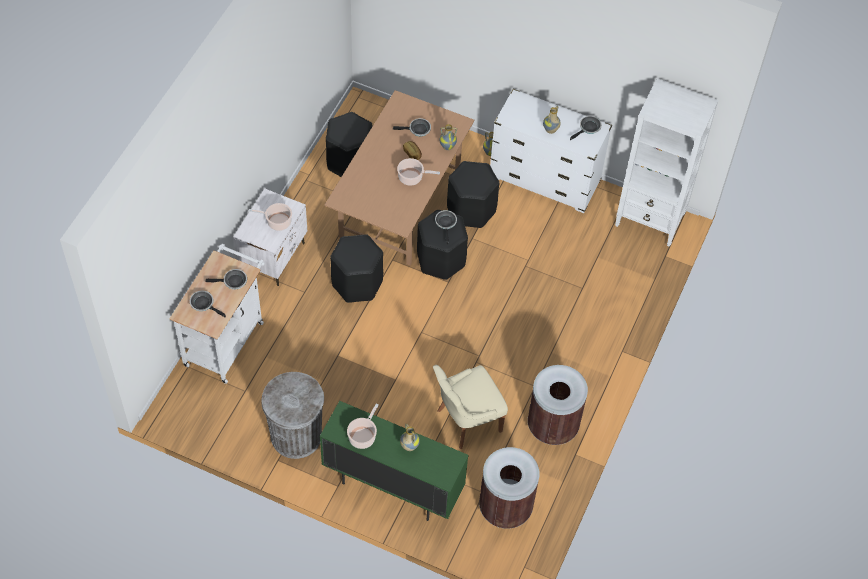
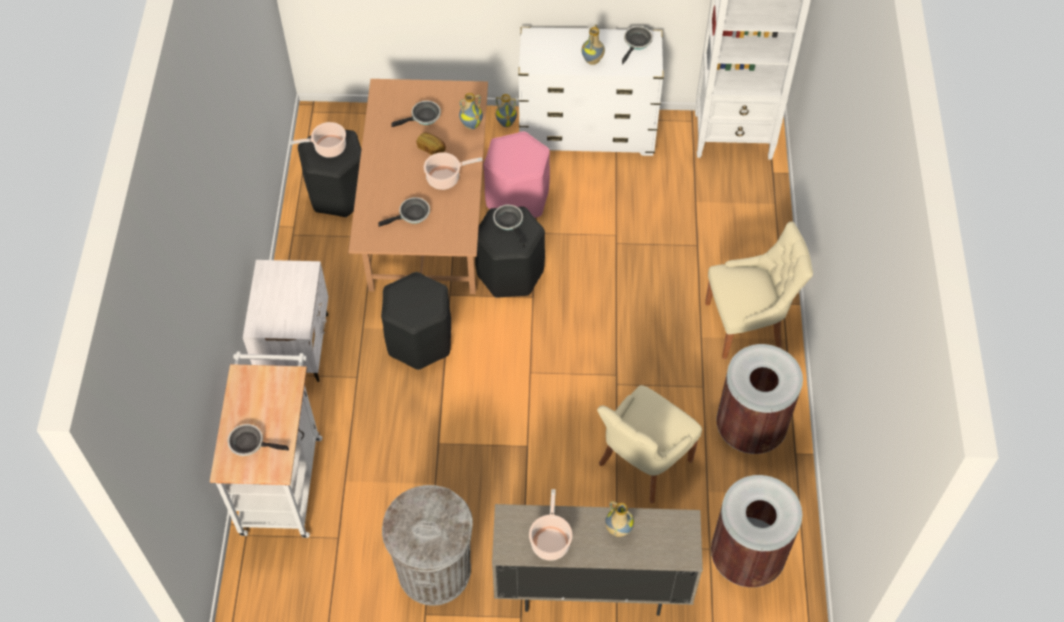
camera: 20 degrees left, 0 degrees up
frying pan [206,269,247,289] -> frying pan moved to [378,197,430,227]
cooking pot [249,203,292,231] -> cooking pot moved to [289,122,346,158]
green cabinet [320,401,469,521] -> beige cabinet [492,504,703,616]
black stool [447,161,499,228] -> pink stool [484,131,550,218]
none -> beige chair [705,221,813,359]

